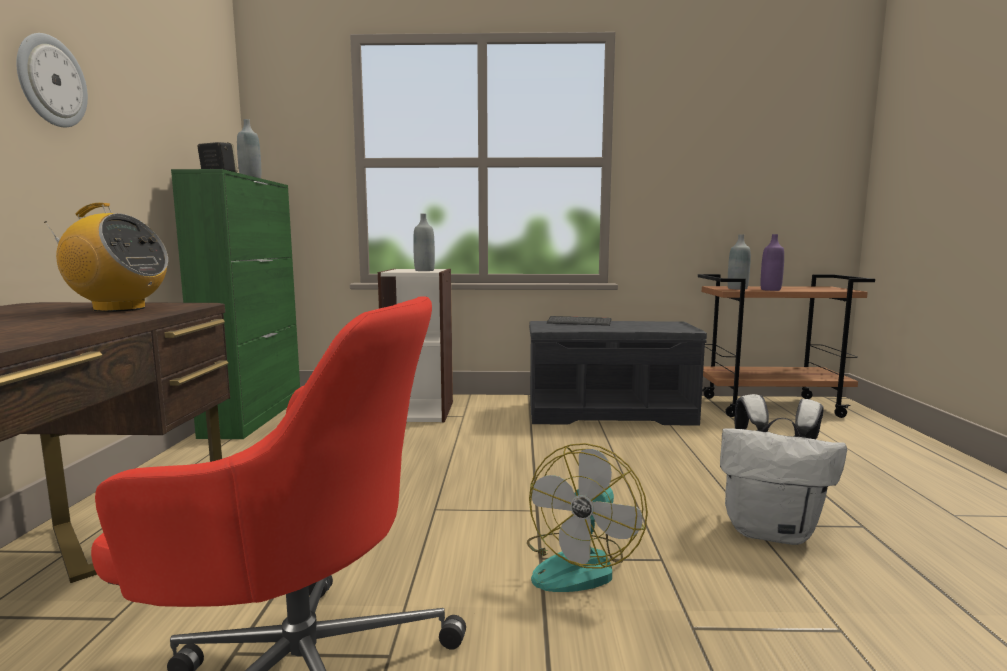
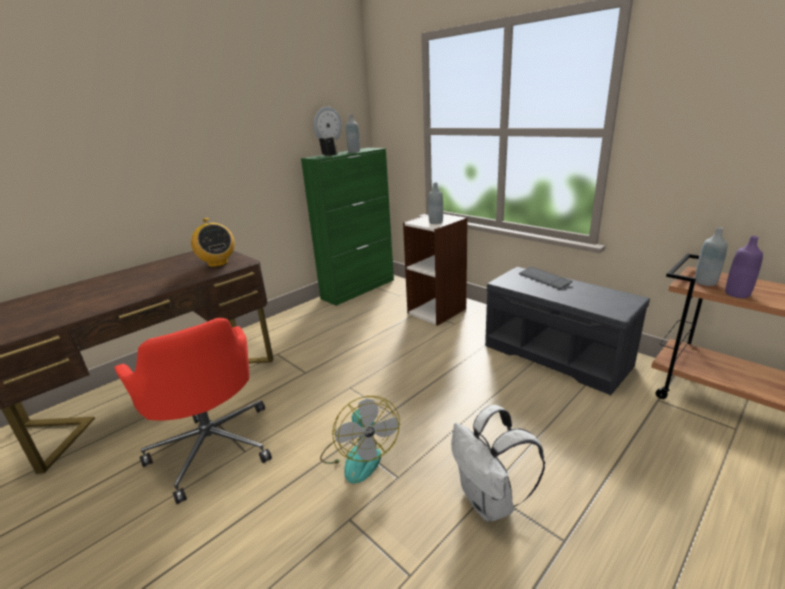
camera: 45 degrees right, 15 degrees up
wall clock [16,33,88,127] -> wall clock moved to [313,106,342,141]
fan [527,443,648,592] -> fan turned 90 degrees counterclockwise [320,396,400,484]

